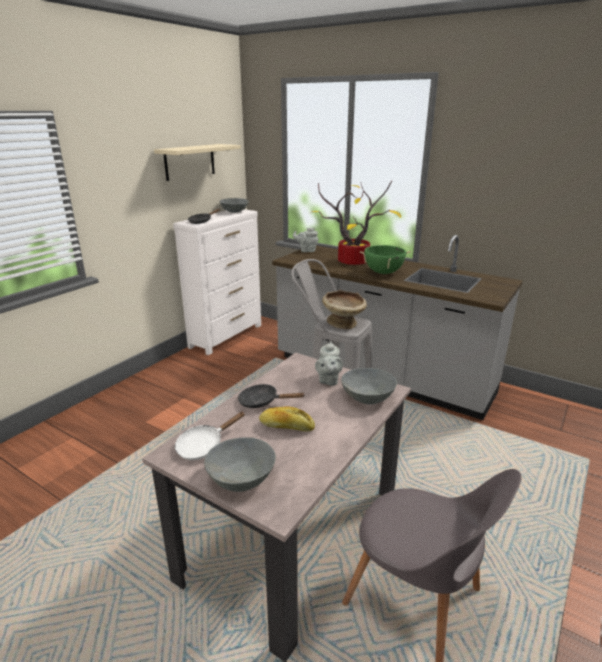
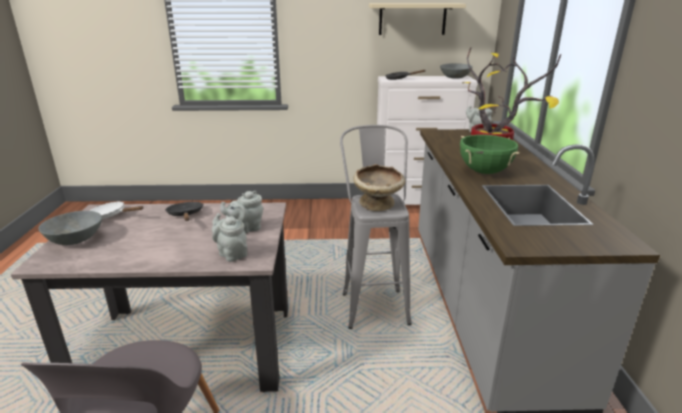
camera: 55 degrees right, 0 degrees up
bread [259,407,315,431] -> none
grey bowl [341,368,397,405] -> grey teapot [212,213,247,262]

